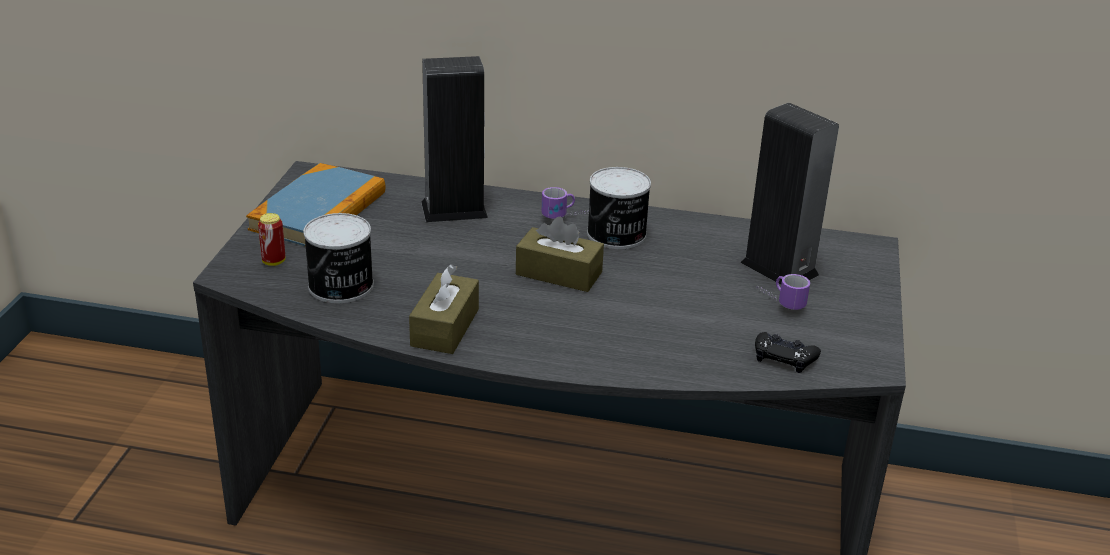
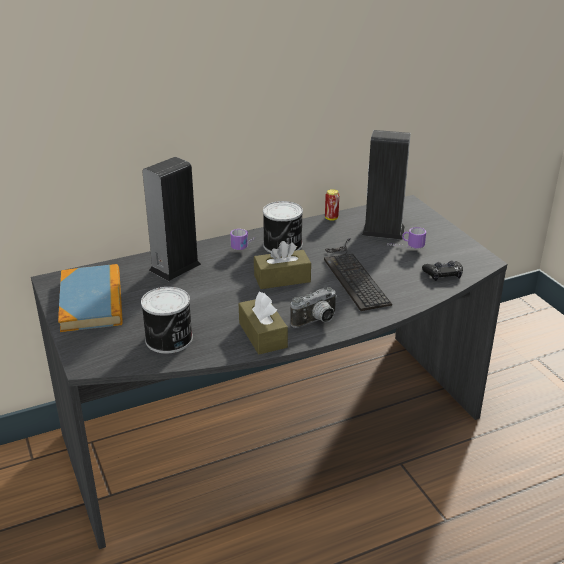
camera: 35 degrees left, 0 degrees up
can [258,213,285,266] -> can moved to [325,189,339,221]
none -> camera [290,287,337,328]
none -> keyboard [324,238,392,311]

